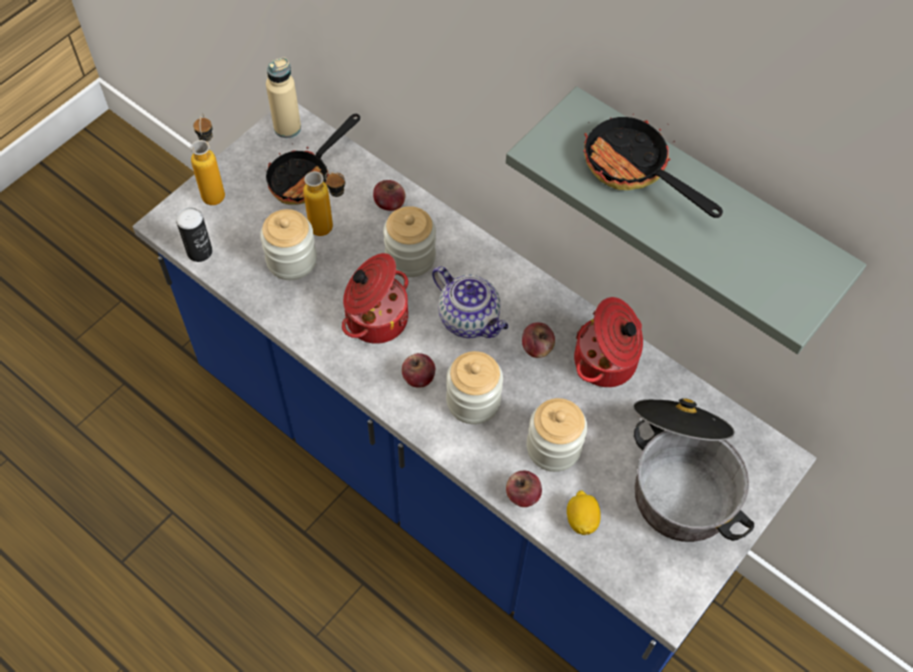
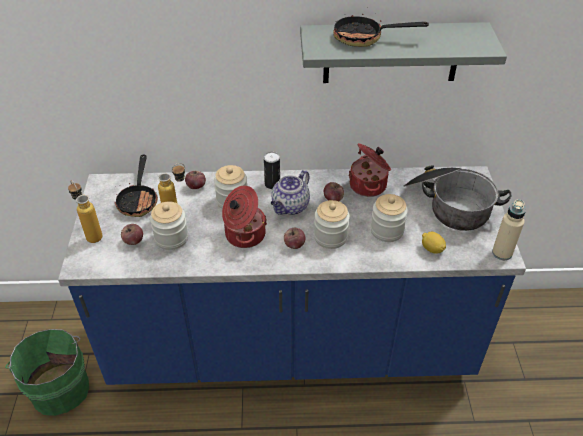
camera: 40 degrees left, 15 degrees down
can [176,207,212,262] -> can moved to [264,152,280,189]
beige bottle [266,57,301,138] -> beige bottle moved to [492,199,526,260]
teapot [432,266,509,338] -> teapot turned 120 degrees clockwise [271,170,310,215]
apple [506,471,542,507] -> apple moved to [121,224,143,245]
none -> green bucket [5,329,89,416]

